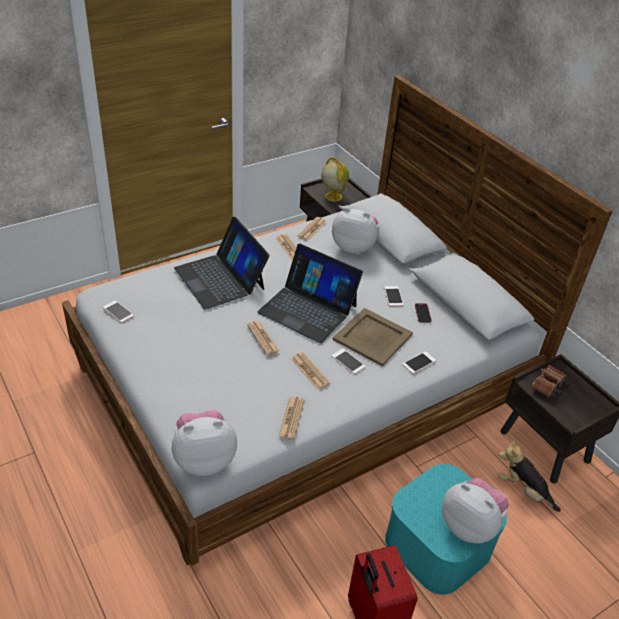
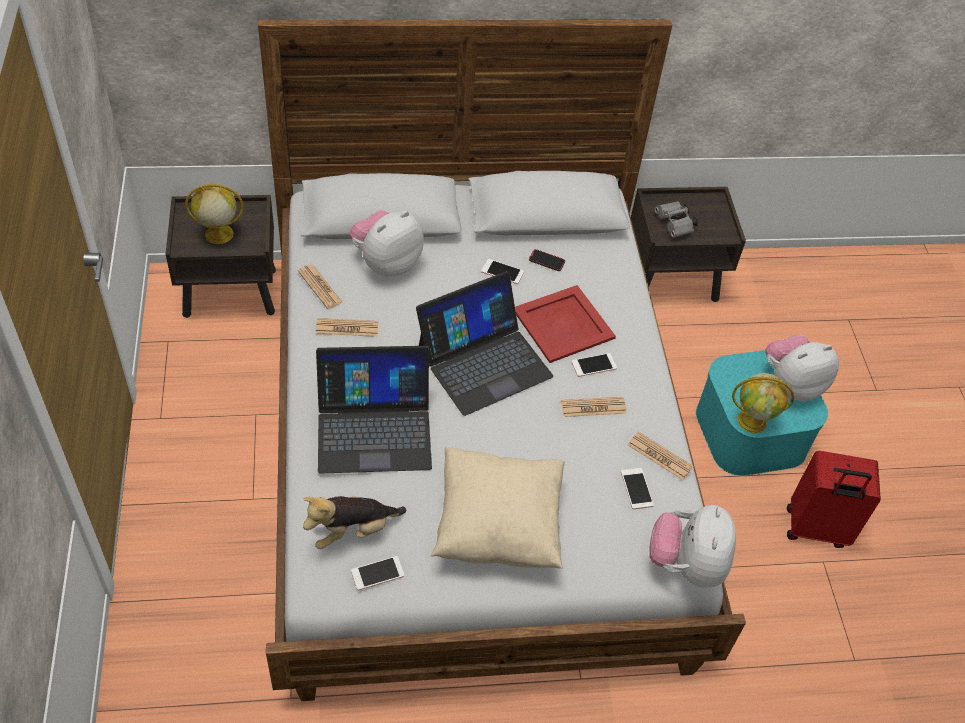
camera: 65 degrees left, 10 degrees up
newspaper [247,321,280,355] -> none
beige tray [332,308,413,366] -> red tray [515,285,616,363]
phone [402,351,436,374] -> phone moved to [621,468,654,509]
plush toy [498,440,561,512] -> plush toy moved to [303,496,406,549]
brown binoculars [531,365,570,398] -> grey binoculars [655,201,698,238]
none -> beige pillow [431,447,565,569]
none -> globe [732,373,794,433]

